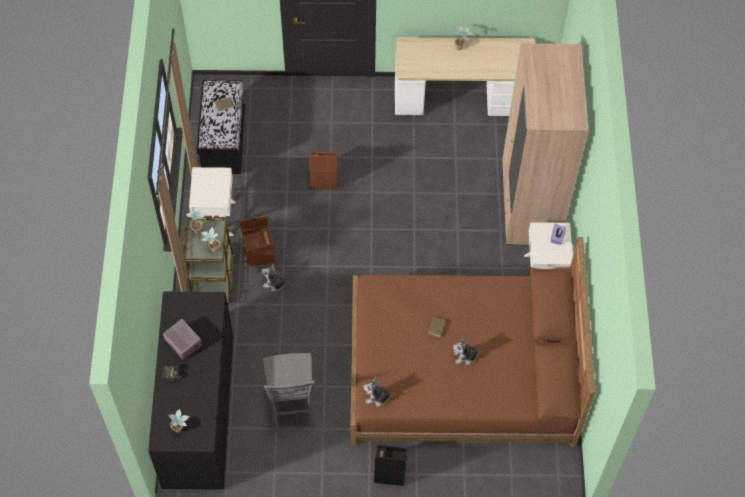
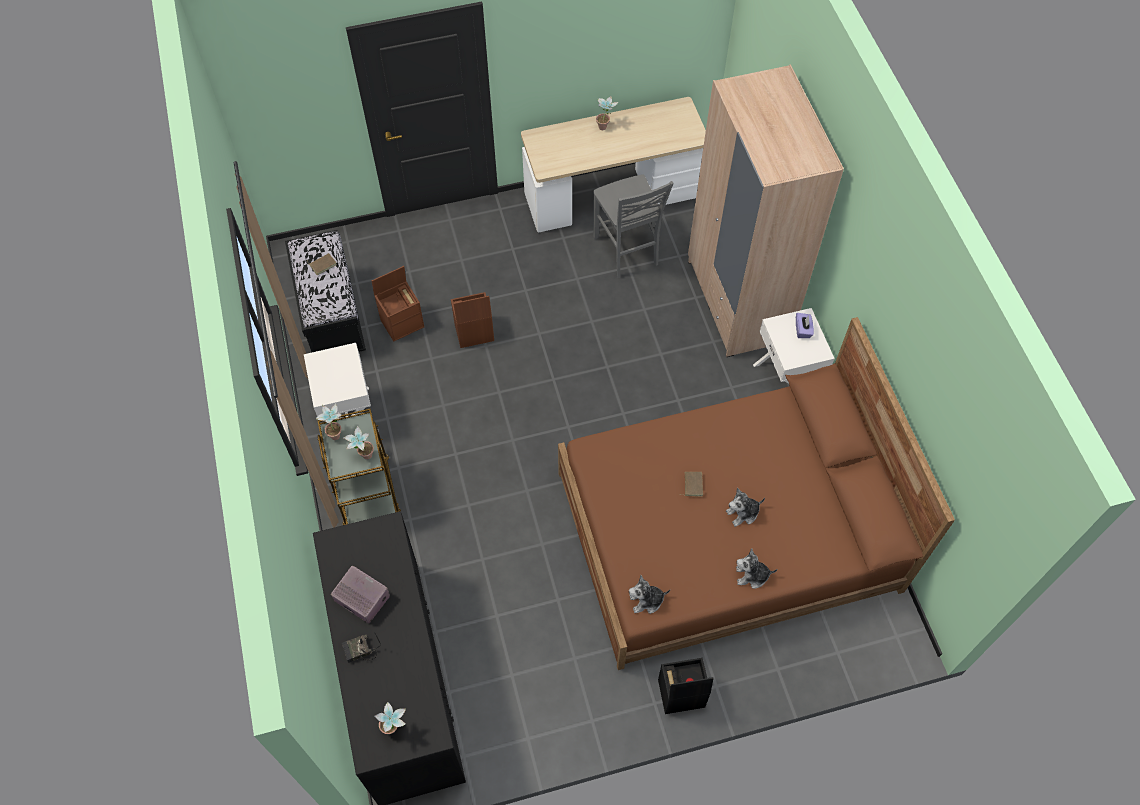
camera: 15 degrees left, 0 degrees up
brown storage box [240,215,275,268] -> brown storage box moved to [372,266,424,342]
plush toy [262,263,289,292] -> plush toy moved to [736,548,778,589]
grey chair [263,353,315,430] -> grey chair moved to [593,174,674,278]

